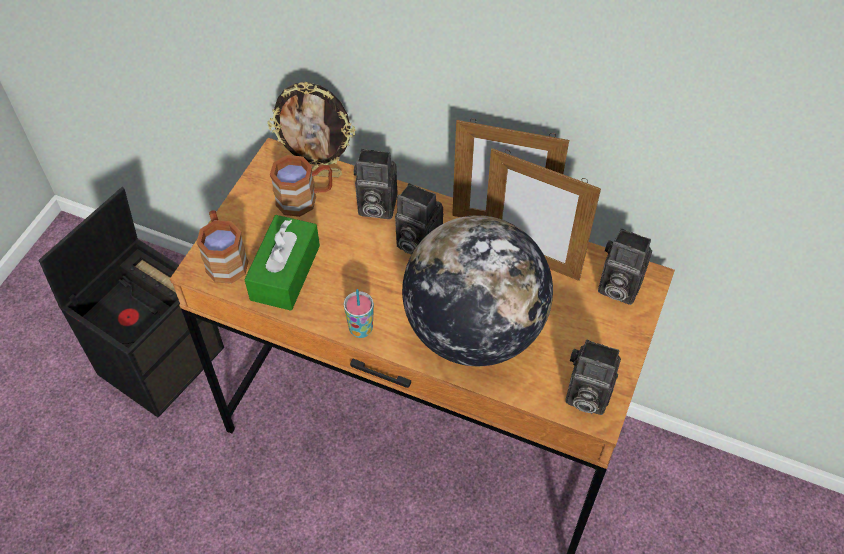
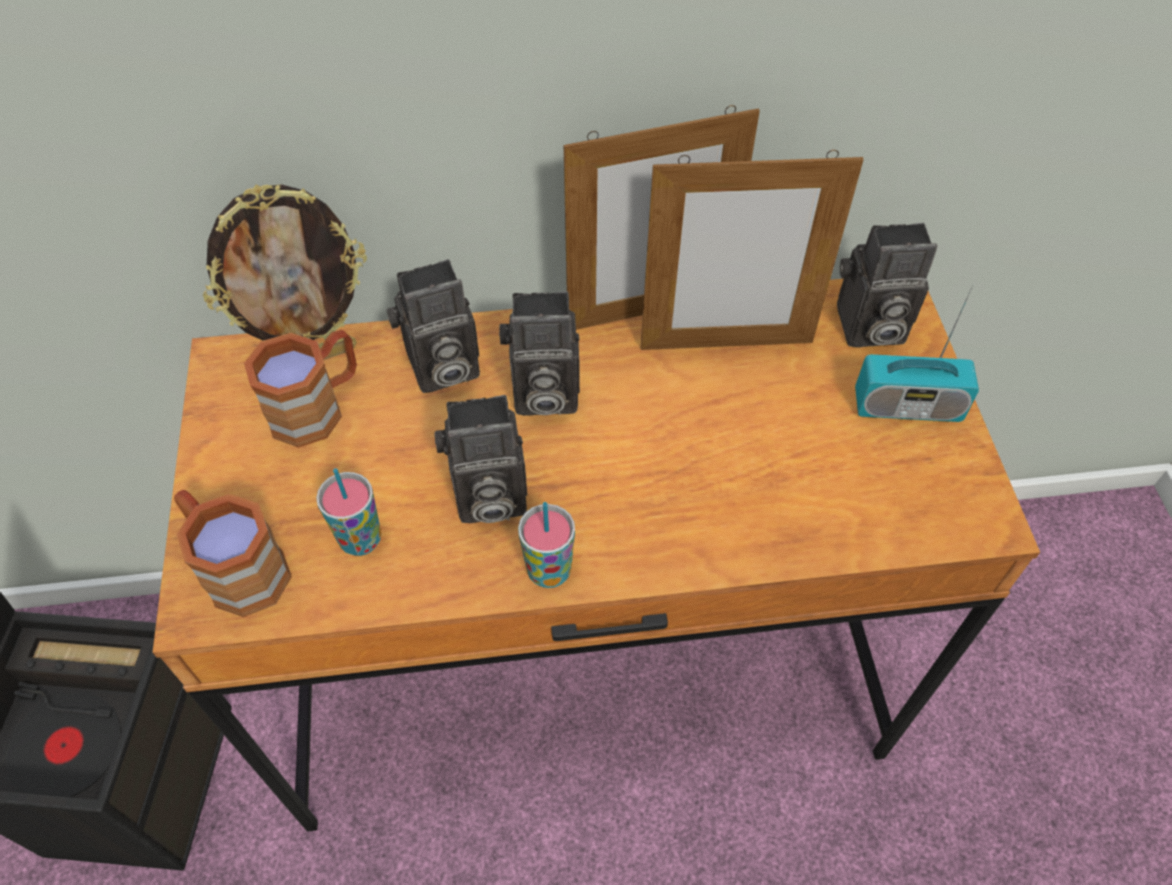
camera: 30 degrees left, 0 degrees up
green tissue box [244,215,320,311] -> cup [316,468,381,556]
globe [402,215,553,366] -> none
camera [566,340,621,415] -> camera moved to [435,395,528,523]
none -> radio [855,284,979,422]

